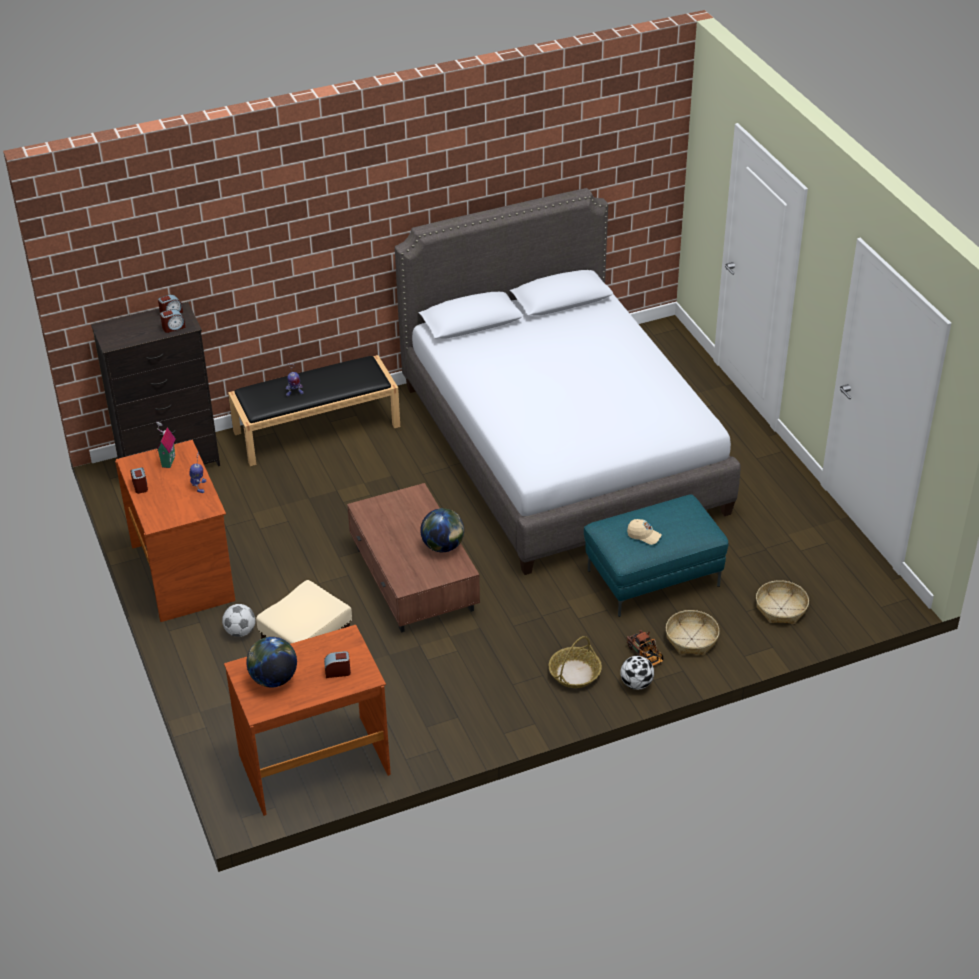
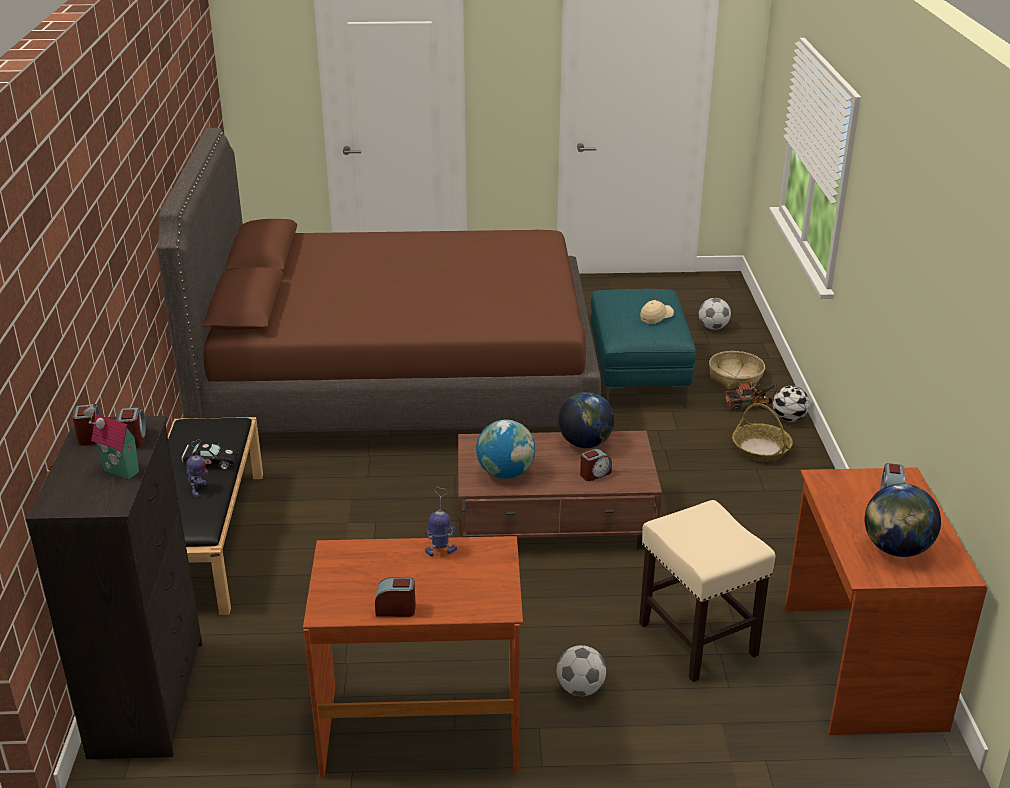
camera: 70 degrees left, 10 degrees down
toy house [156,422,176,468] -> toy house moved to [83,406,139,479]
grey bed [395,188,740,575] -> brown bed [156,128,601,433]
basket [756,580,809,624] -> football [699,298,731,330]
none -> black toy car [181,443,238,470]
none -> globe [476,419,535,479]
none -> alarm clock [580,449,612,481]

